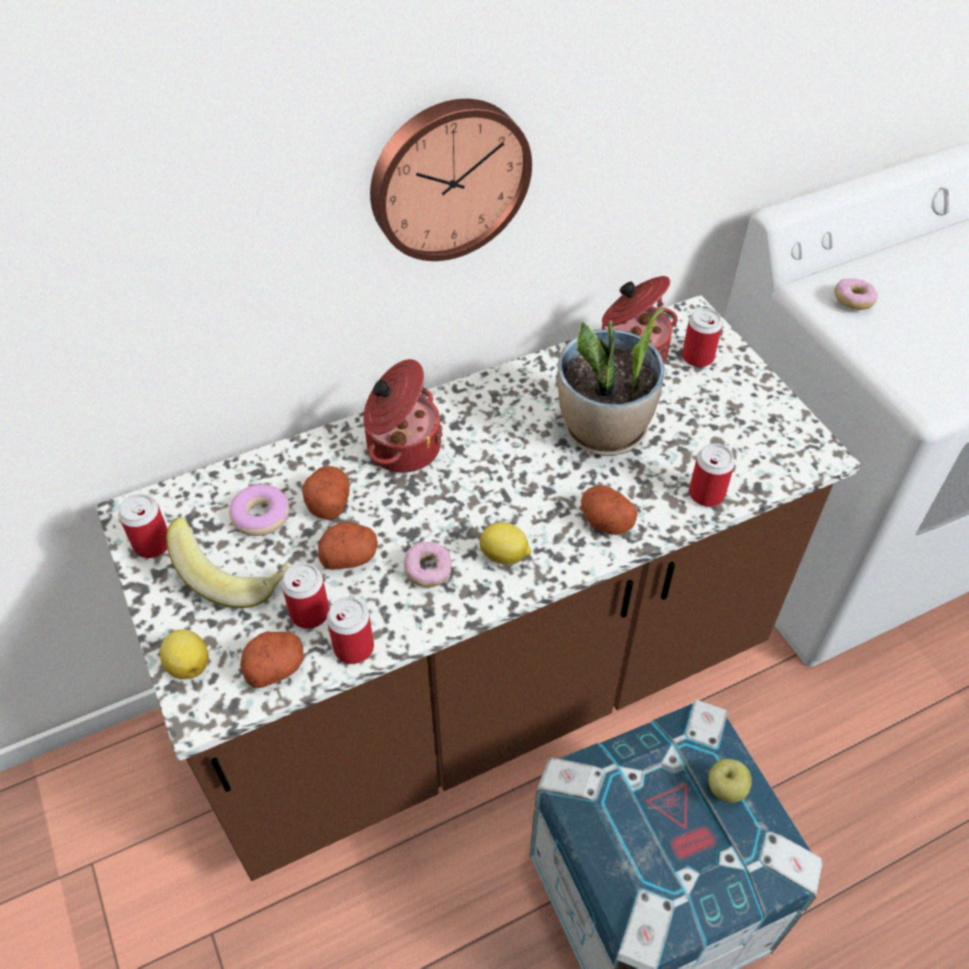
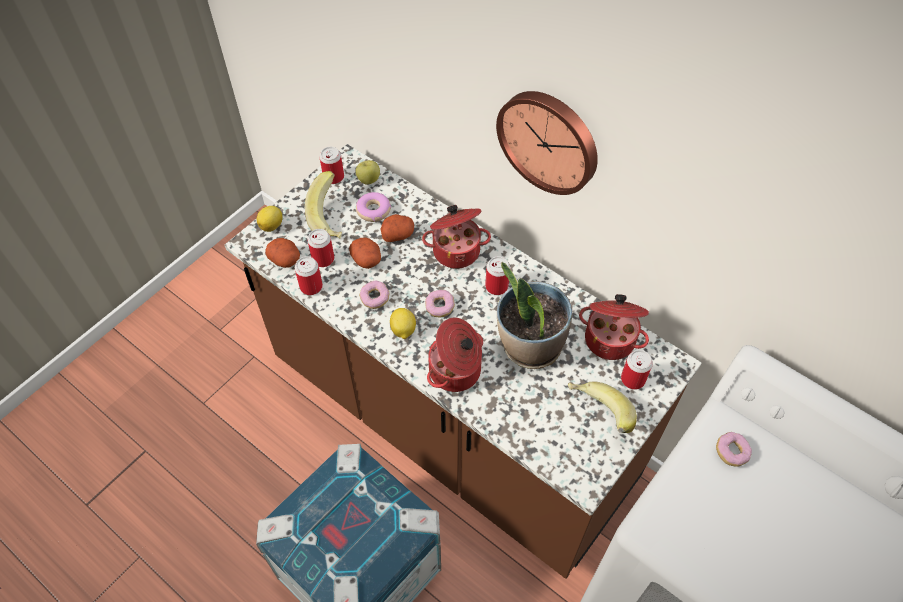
camera: 65 degrees right, 5 degrees up
potato [581,485,637,535] -> cooking pot [427,317,483,392]
can [689,444,735,507] -> can moved to [485,256,510,295]
apple [708,759,752,803] -> apple moved to [356,160,380,185]
none -> donut [425,290,455,317]
none -> banana [568,381,637,433]

